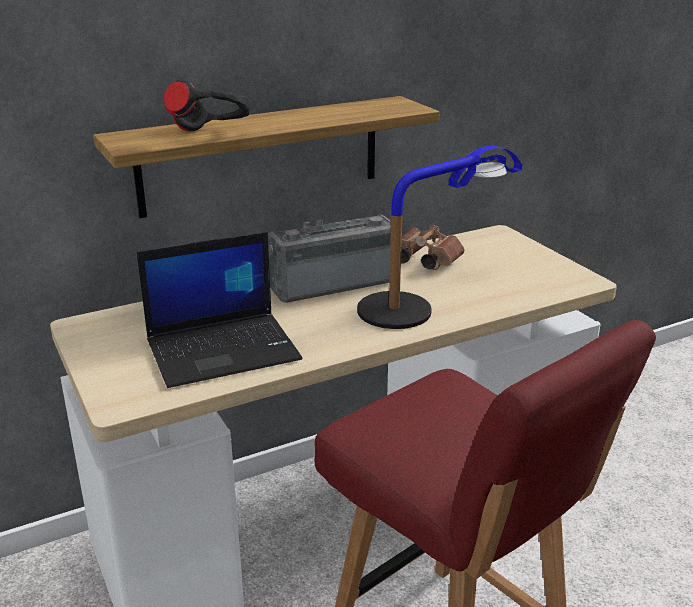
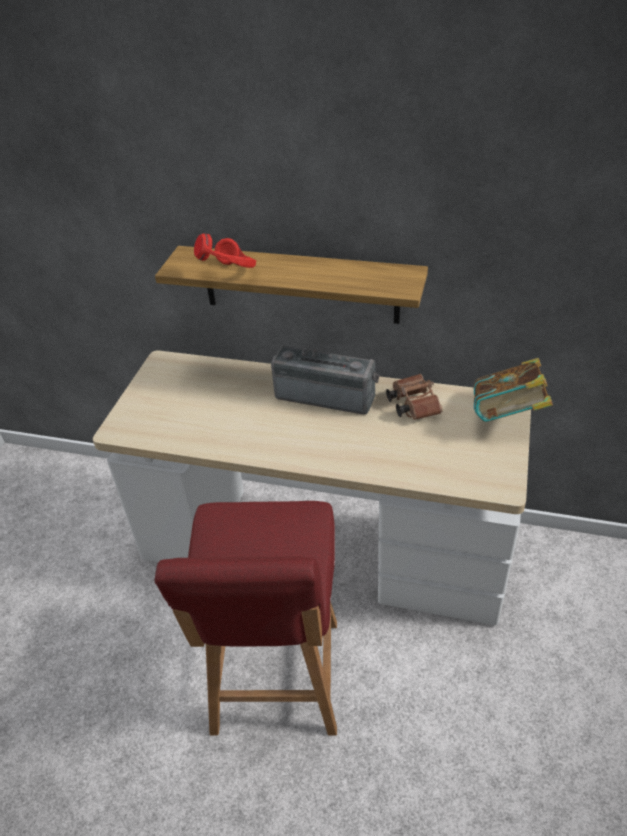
camera: 45 degrees right, 15 degrees up
laptop [137,232,302,388] -> none
black headphones [164,80,250,132] -> red headphones [194,233,256,268]
table lamp [357,146,522,329] -> none
none -> book [474,358,553,422]

